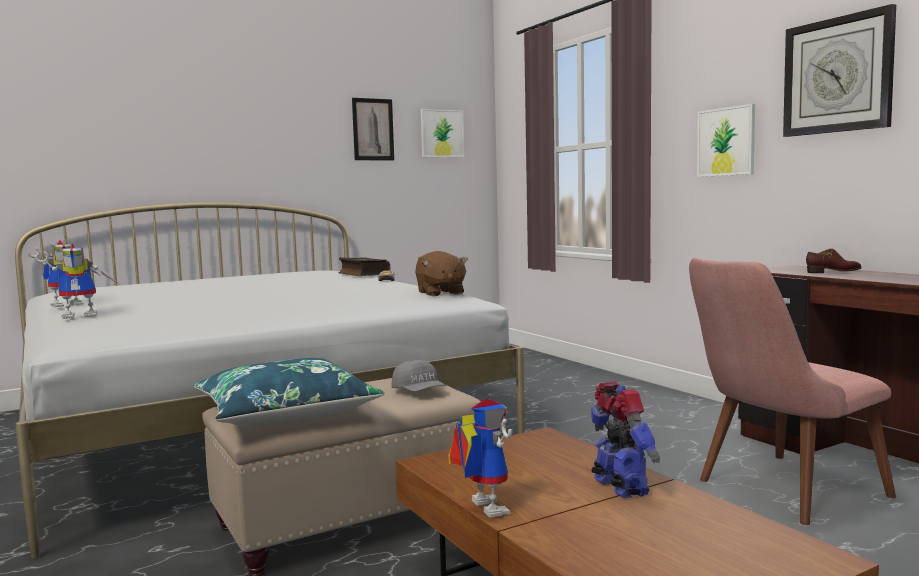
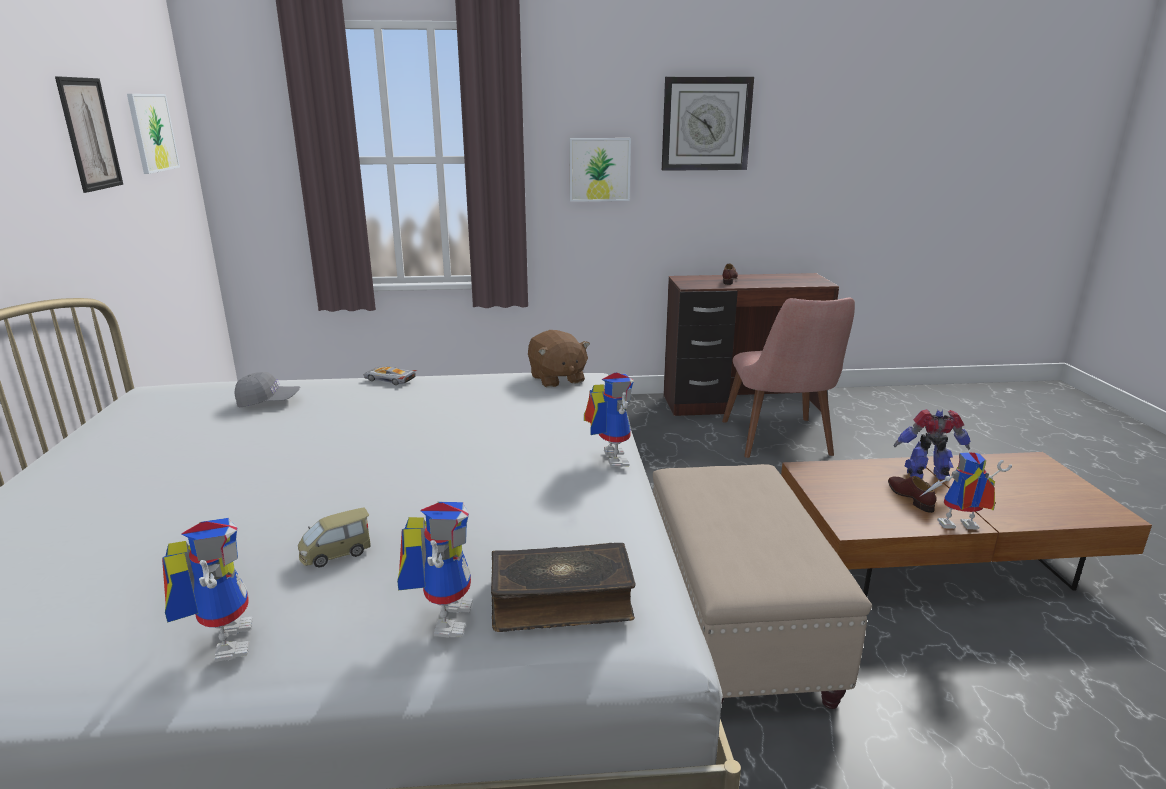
camera: 65 degrees left, 15 degrees up
blue pillow [193,358,385,427] -> none
book [339,257,390,276] -> book moved to [491,543,636,632]
grey cap [391,359,446,392] -> grey cap moved to [235,372,300,407]
brown plush toy [415,251,468,296] -> brown plush toy turned 60 degrees clockwise [528,330,590,387]
none -> toy car [298,508,371,568]
none -> toy robot [584,373,634,467]
none -> brown shoe [888,476,937,513]

